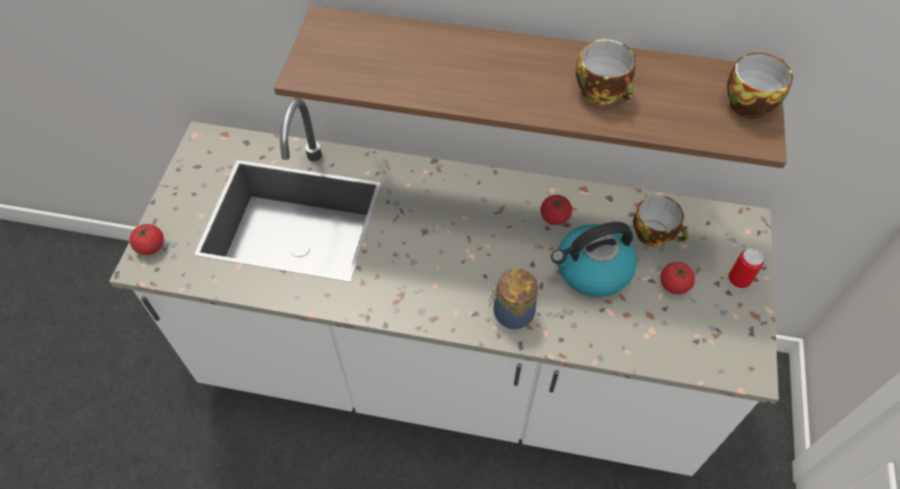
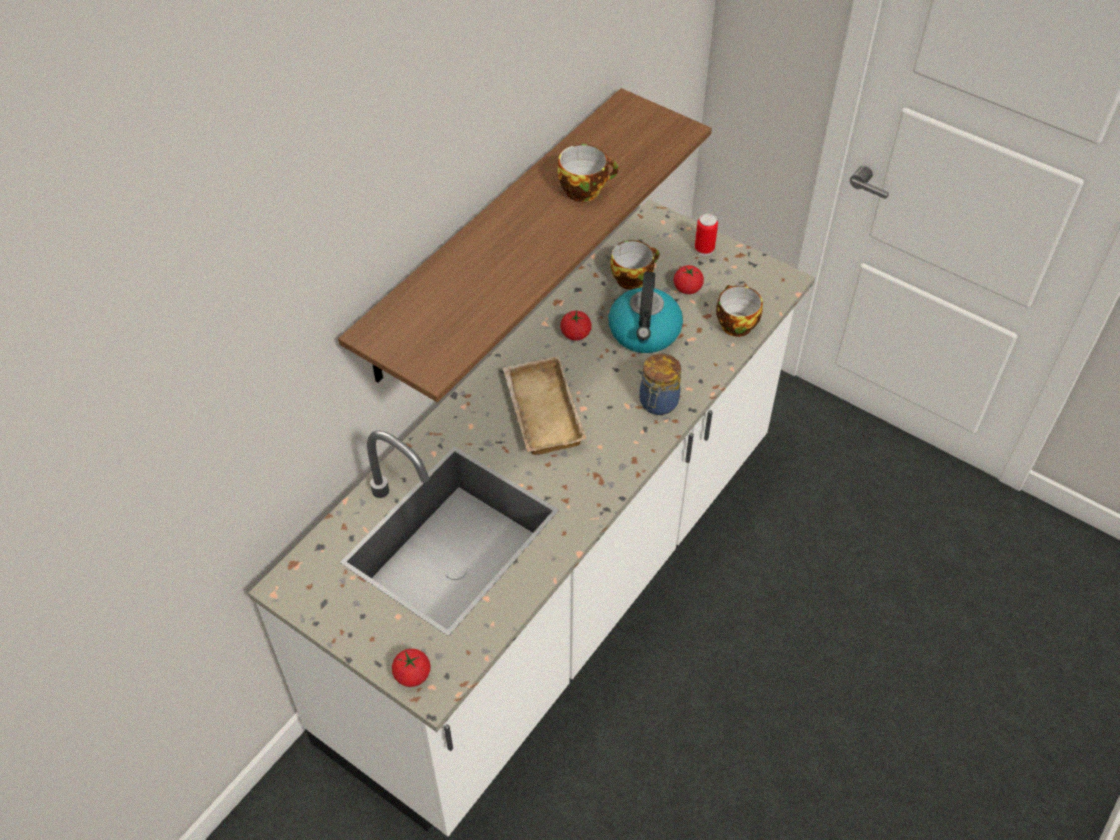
camera: 65 degrees left, 5 degrees down
cup [727,53,793,119] -> cup moved to [716,285,763,337]
none -> beige tray [502,356,587,455]

